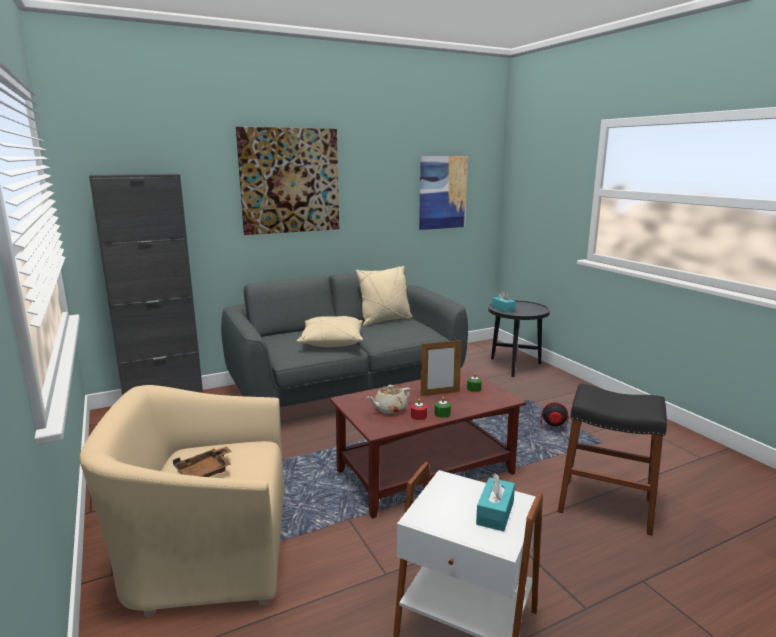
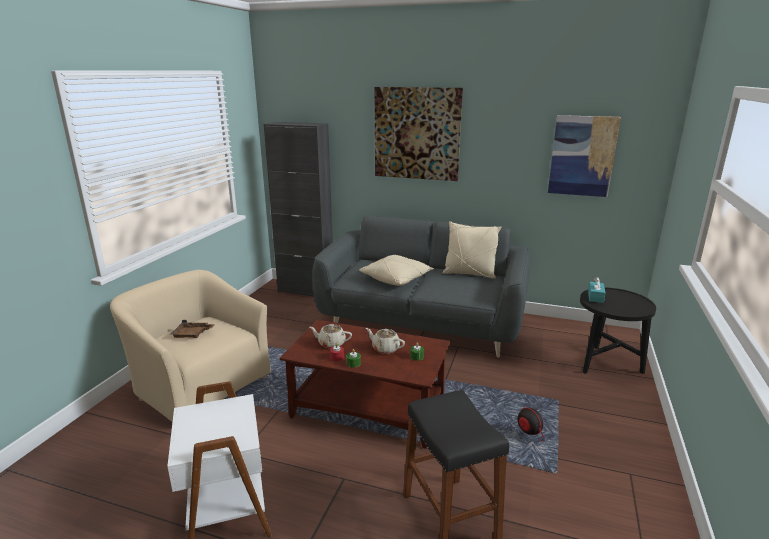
camera: 45 degrees right, 5 degrees up
picture frame [421,339,462,396] -> beige teapot [366,328,405,354]
turquoise tissue box [476,473,515,532] -> none

